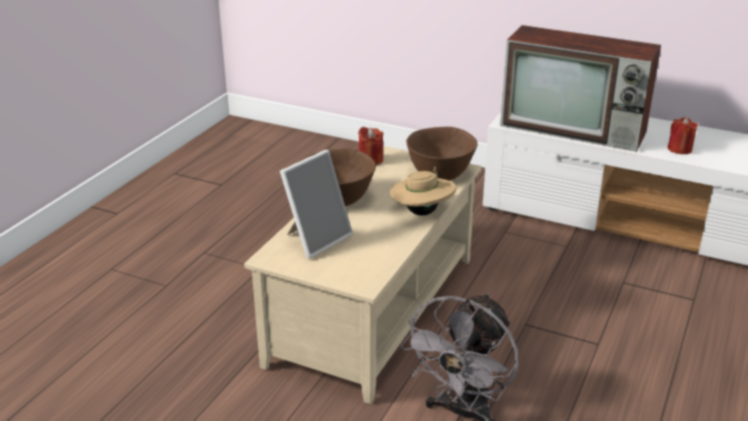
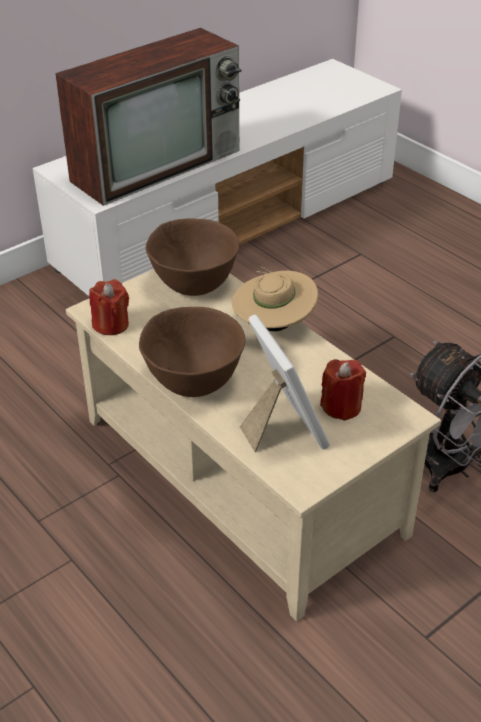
camera: 65 degrees left, 10 degrees up
red candle [668,117,698,154] -> red candle moved to [320,359,366,421]

